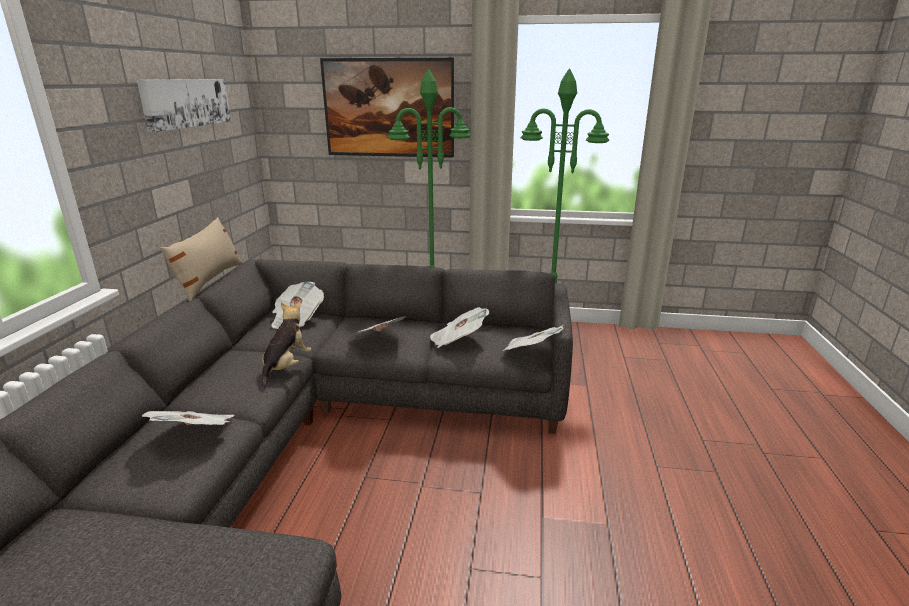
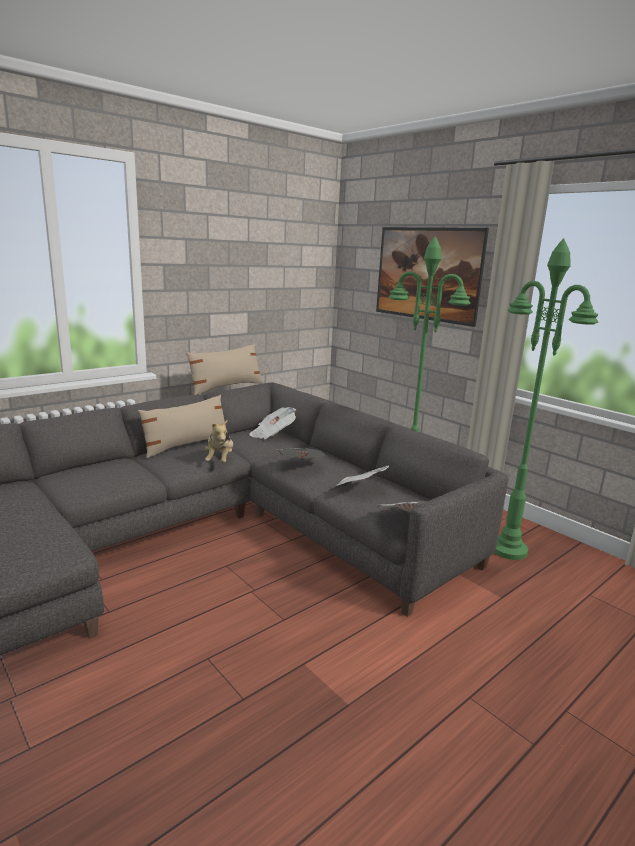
camera: 40 degrees right, 5 degrees down
picture [137,79,231,133] -> none
newspaper [142,411,234,425] -> none
plush toy [261,302,312,389] -> plush toy turned 120 degrees clockwise [205,420,233,463]
none -> beige pillow [138,395,228,458]

